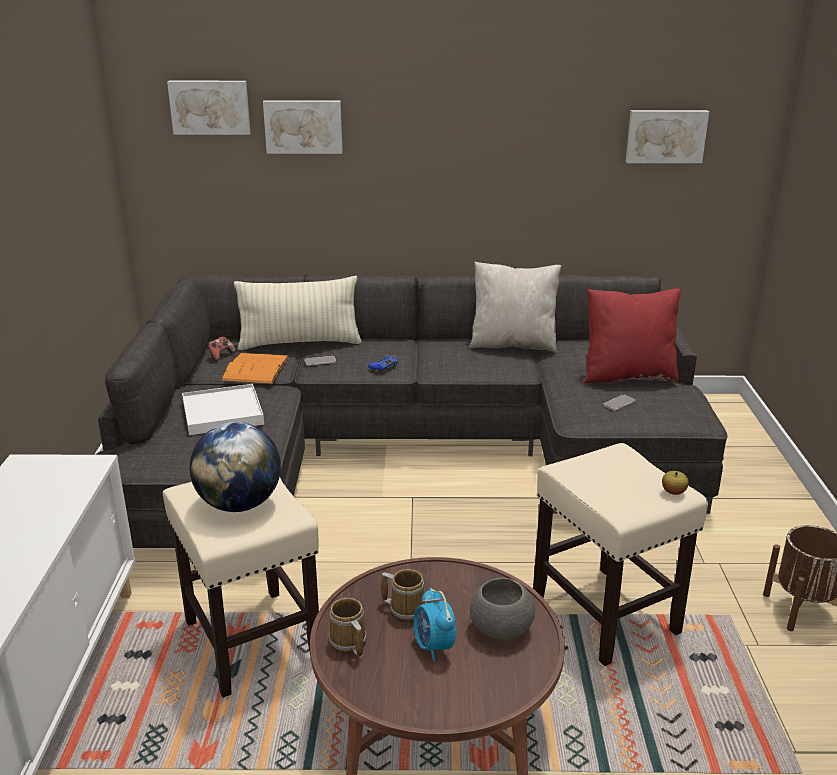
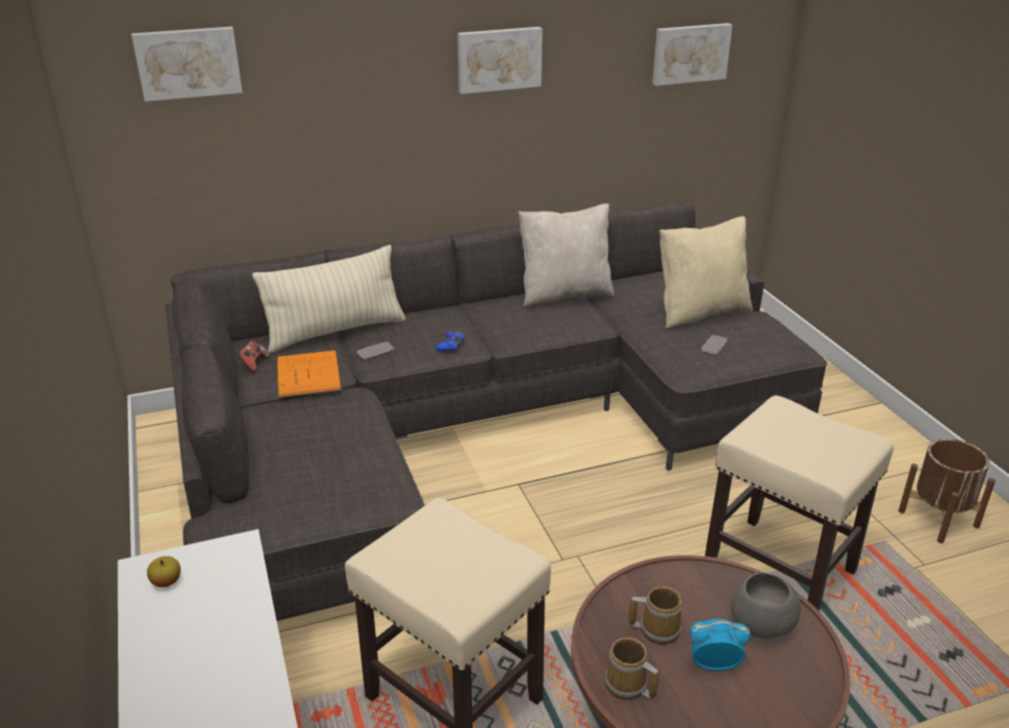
camera: 20 degrees left, 5 degrees up
white tray [182,384,264,435] -> none
globe [190,422,281,512] -> none
picture [263,100,343,154] -> picture moved to [457,27,542,94]
alarm clock [414,588,456,661] -> alarm clock turned 135 degrees clockwise [690,619,750,671]
red pillow [584,288,681,383] -> beige pillow [660,216,753,328]
apple [662,471,689,495] -> apple moved to [147,556,181,587]

